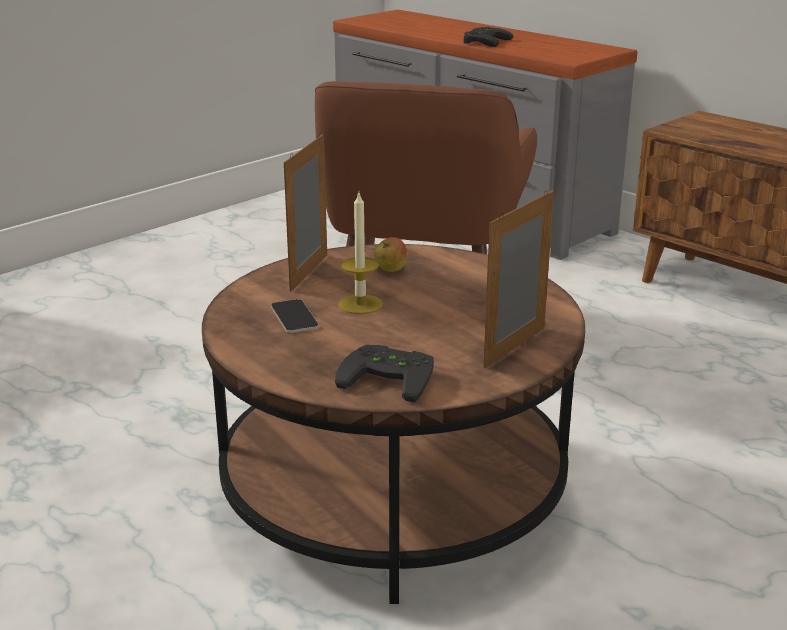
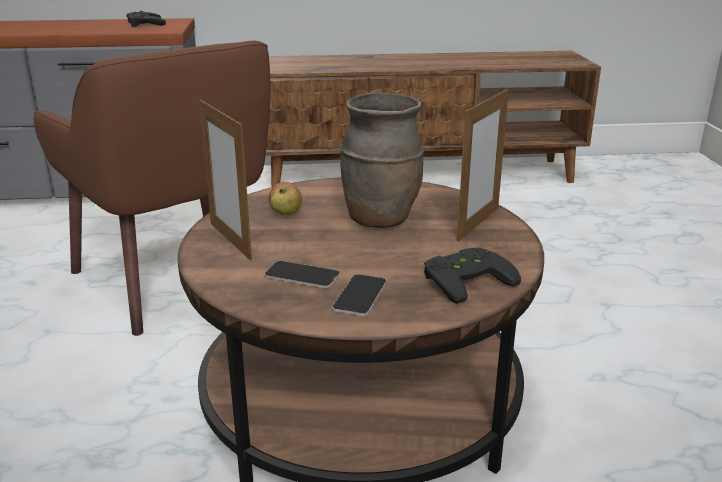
camera: 50 degrees left, 0 degrees up
candle [338,193,383,314] -> none
black game controller [464,27,513,47] -> black game controller moved to [126,11,166,27]
picture frame [483,190,554,369] -> picture frame turned 135 degrees counterclockwise [457,87,509,241]
none -> phone [332,274,387,316]
none -> brown vase [340,92,424,228]

